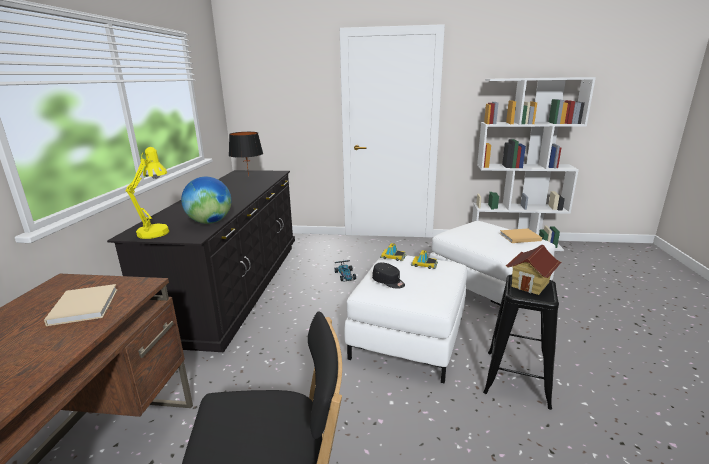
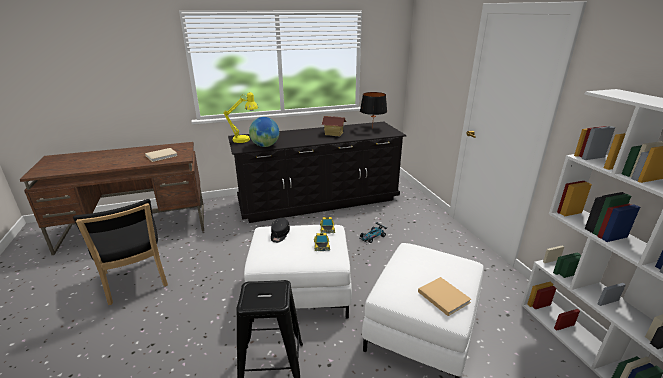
camera: 65 degrees right, 5 degrees up
toy house [506,245,561,295] -> toy house moved to [321,116,347,136]

